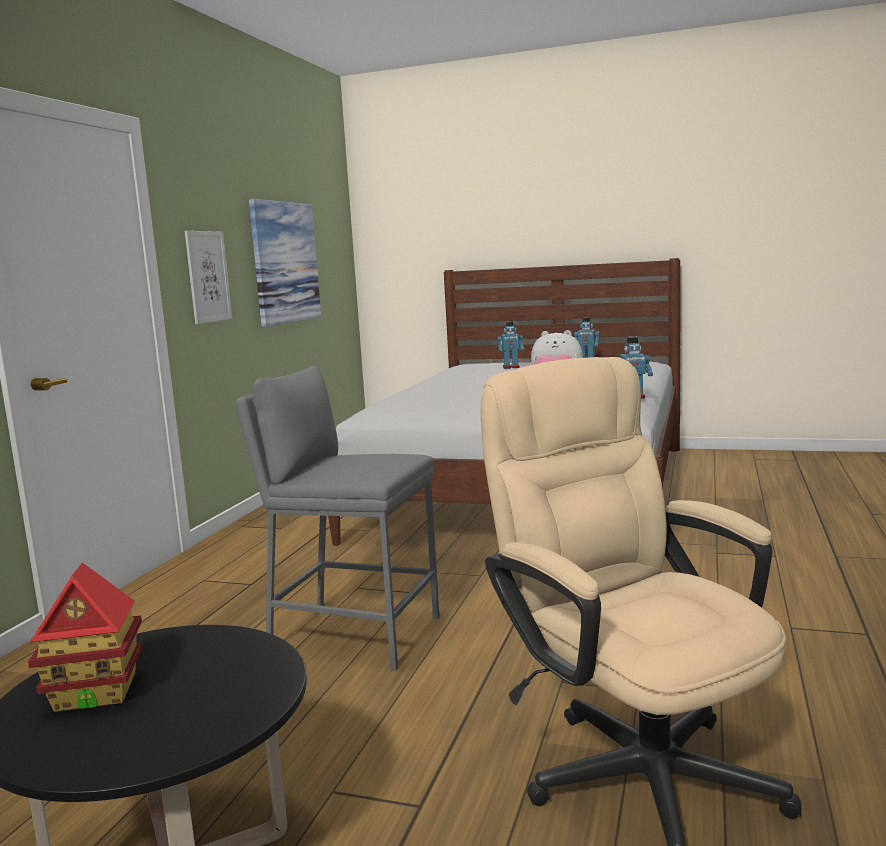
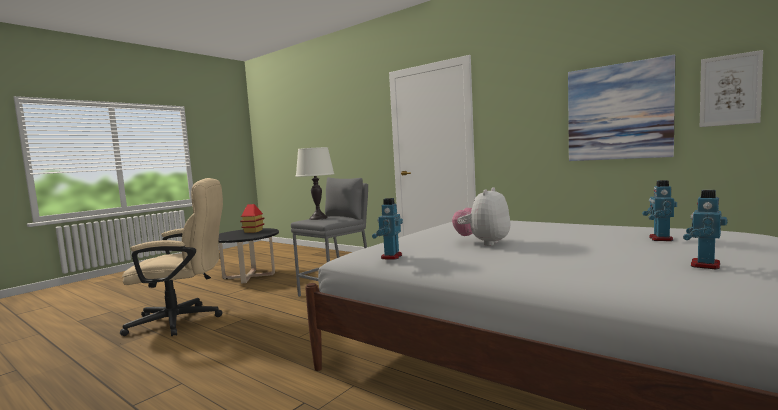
camera: 110 degrees right, 5 degrees down
picture [185,231,232,324] -> picture moved to [700,50,763,127]
none -> white table lamp [296,147,334,220]

